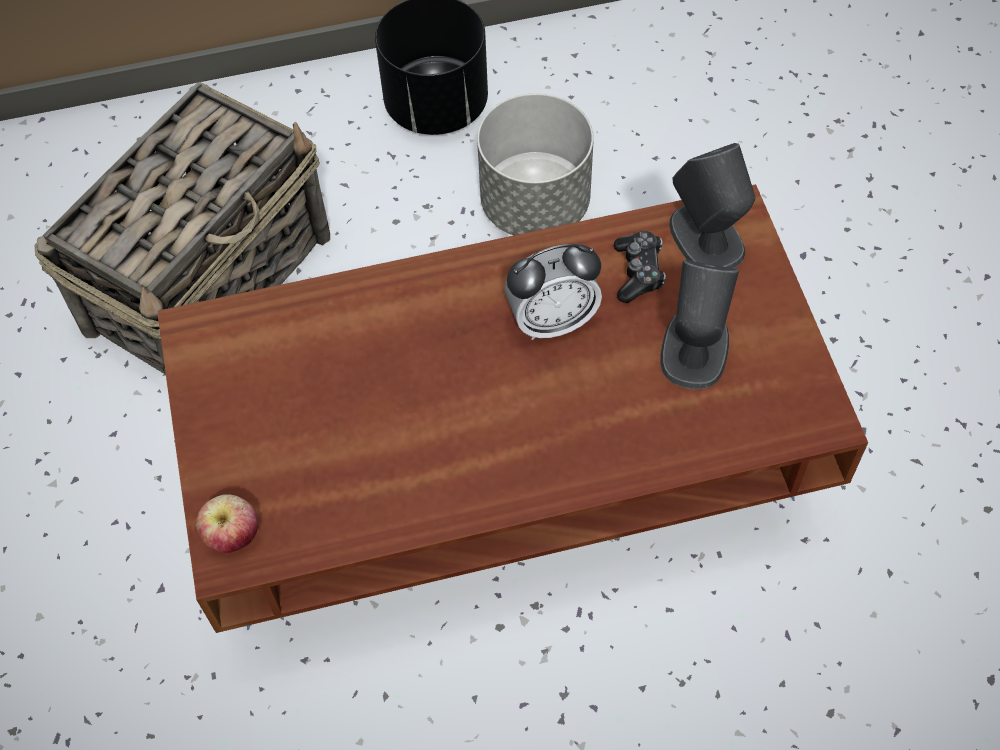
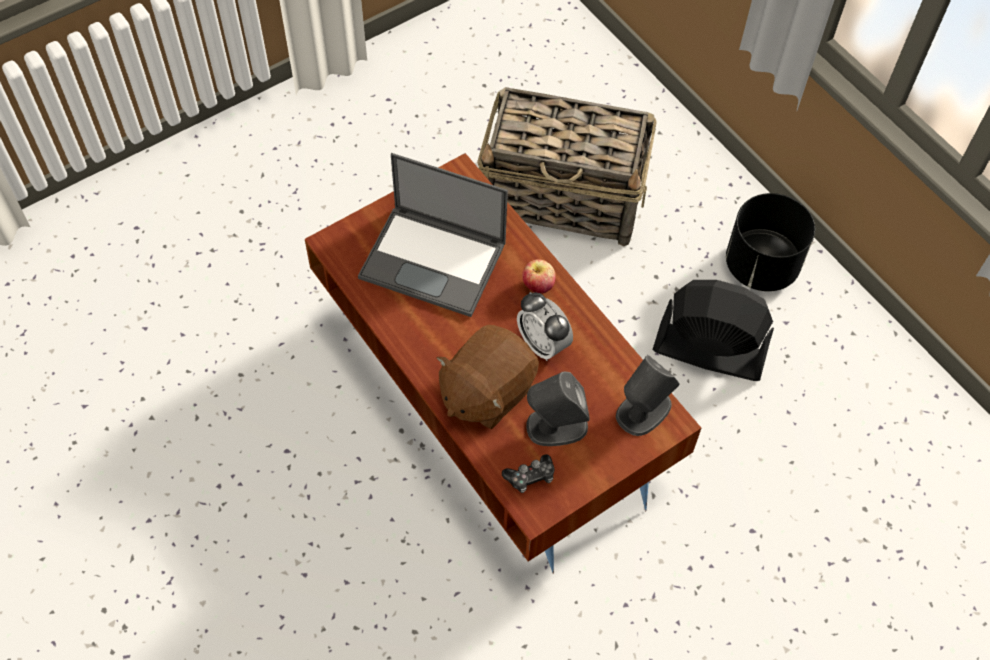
camera: 65 degrees right, 0 degrees up
apple [196,495,258,553] -> apple moved to [522,259,556,294]
grey planter [477,93,594,235] -> black fan [653,280,774,381]
game controller [614,231,666,303] -> game controller moved to [502,454,554,493]
none -> laptop [358,153,508,317]
none -> brown plush toy [437,325,539,429]

